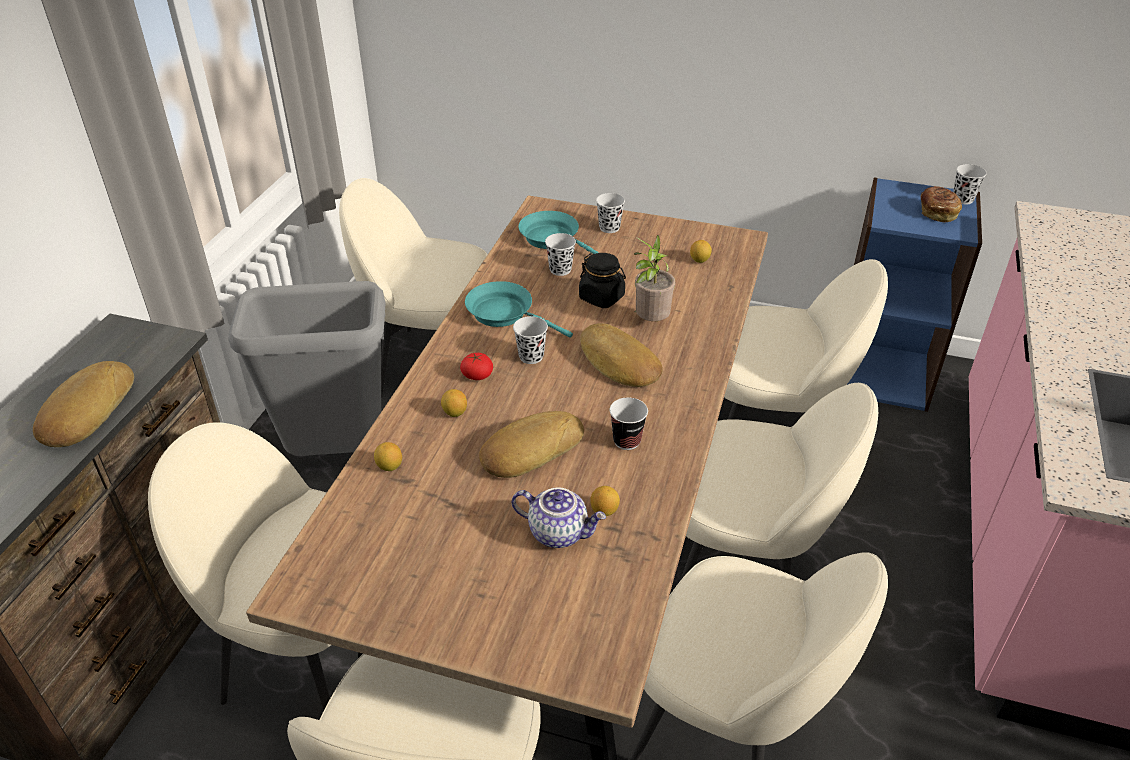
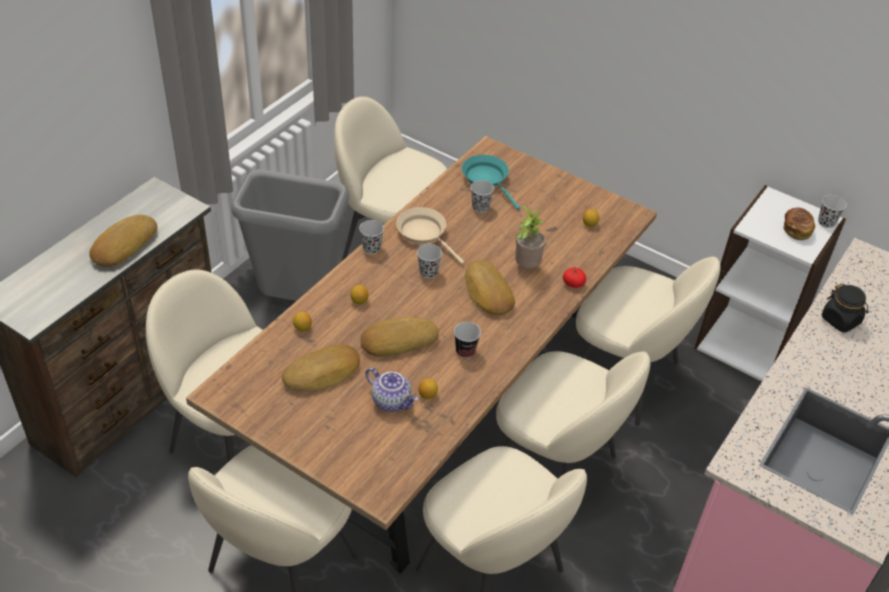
camera: 15 degrees right, 5 degrees up
tomato [460,352,493,380] -> tomato moved to [563,268,586,288]
turquoise frying pan [465,281,573,338] -> beige frying pan [396,207,465,265]
black jar [579,253,626,308] -> black jar moved to [822,283,869,333]
black cup [596,193,625,233] -> black cup moved to [359,220,384,254]
blue bookcase [847,177,982,412] -> white bookcase [694,185,846,381]
none -> bread [282,344,360,391]

